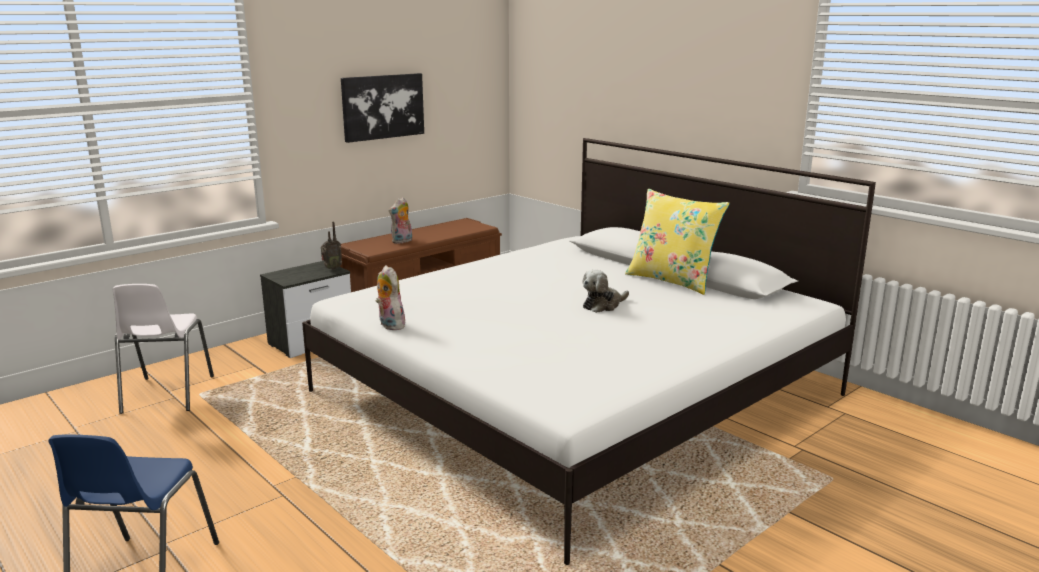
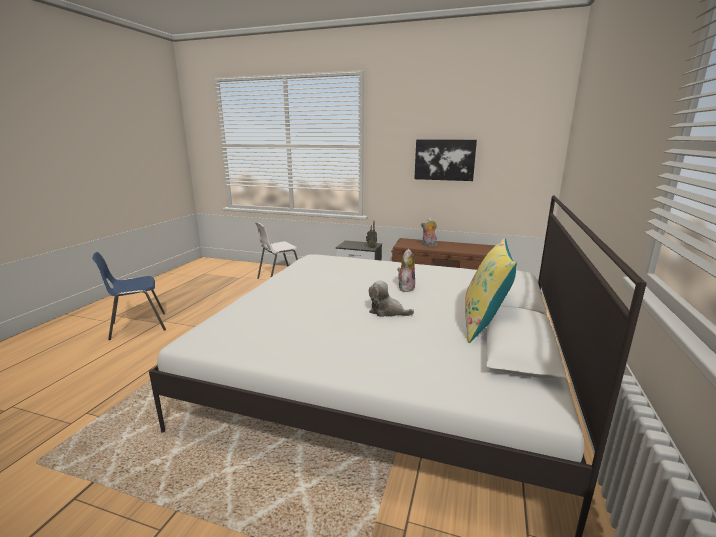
camera: 60 degrees right, 0 degrees up
plush toy [376,265,405,330] -> plush toy moved to [397,249,415,292]

